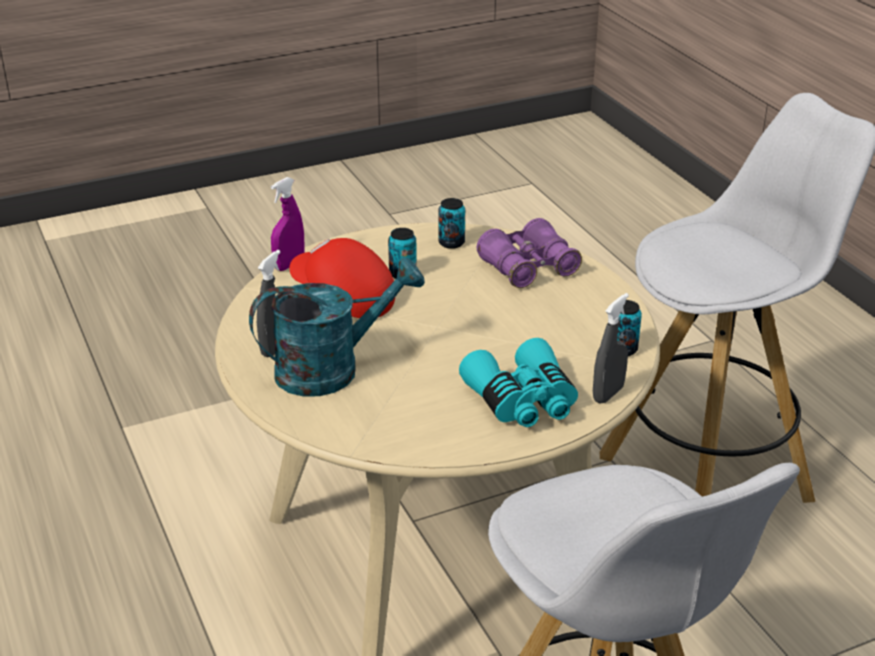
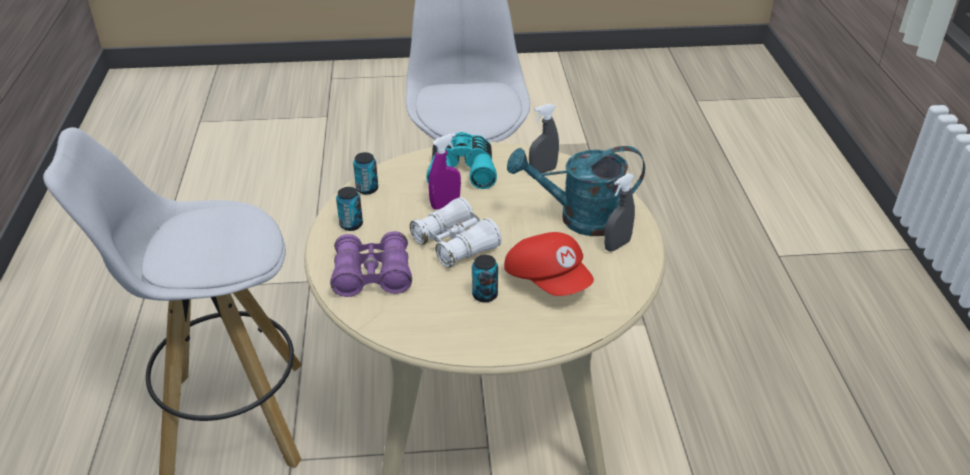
camera: 160 degrees left, 5 degrees up
purple spray bottle [271,177,305,271] -> purple spray bottle moved to [429,133,461,210]
can [438,198,465,249] -> can moved to [336,187,363,231]
grey spray bottle [593,293,629,404] -> grey spray bottle moved to [529,104,559,174]
none -> white binoculars [410,197,502,268]

